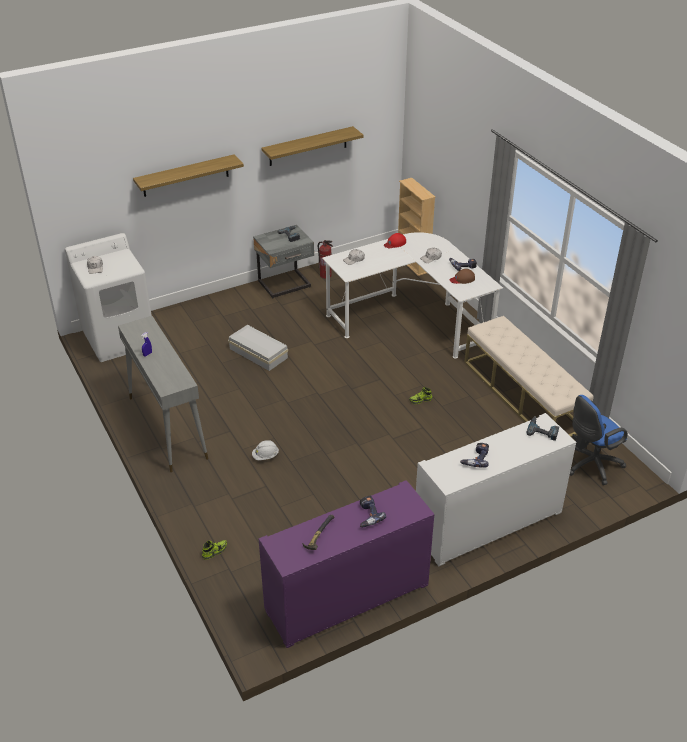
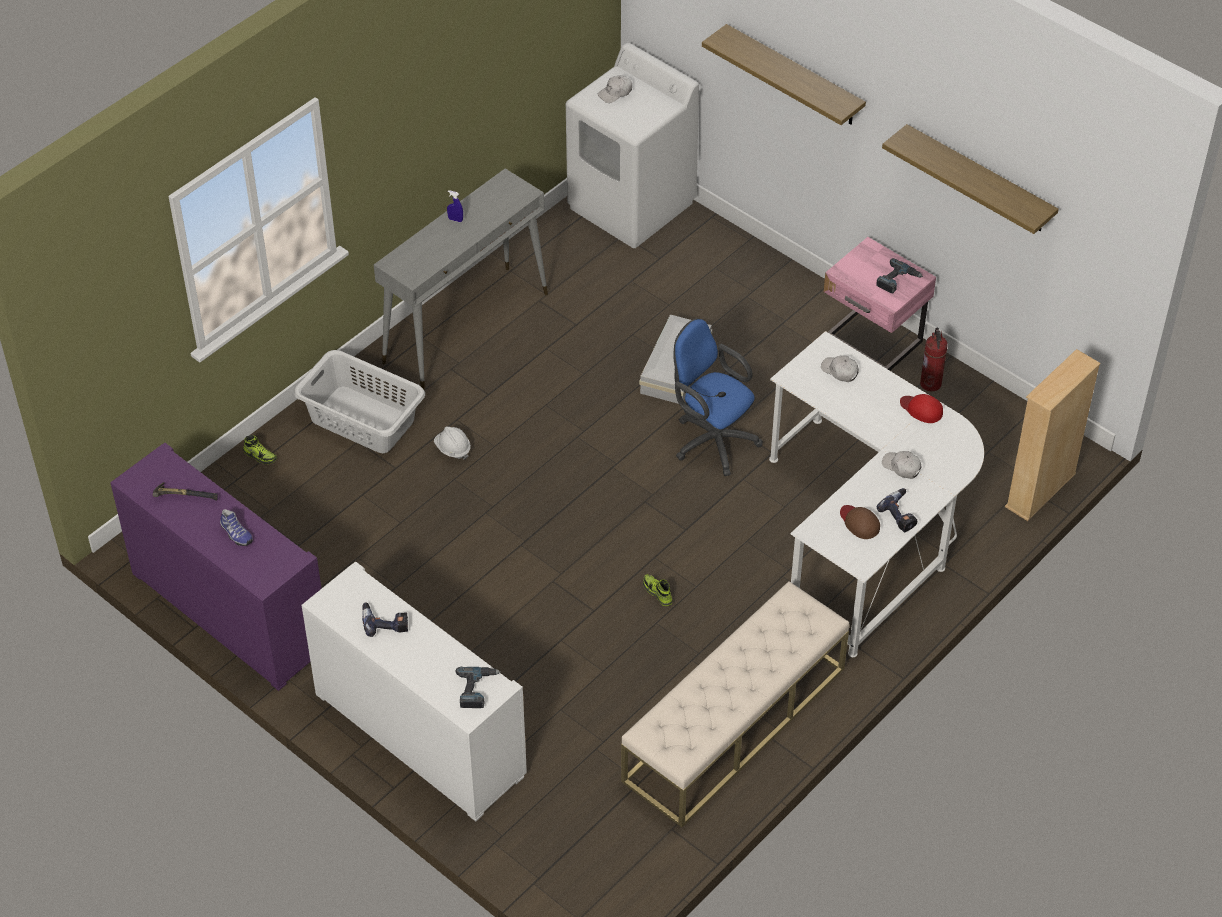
camera: 70 degrees right, 10 degrees up
grey nightstand [253,225,314,298] -> pink nightstand [823,237,936,371]
power drill [360,496,386,528] -> shoe [220,509,253,546]
blue office chair [570,395,628,485] -> blue office chair moved to [673,318,763,476]
none -> grey laundry basket [294,350,425,453]

